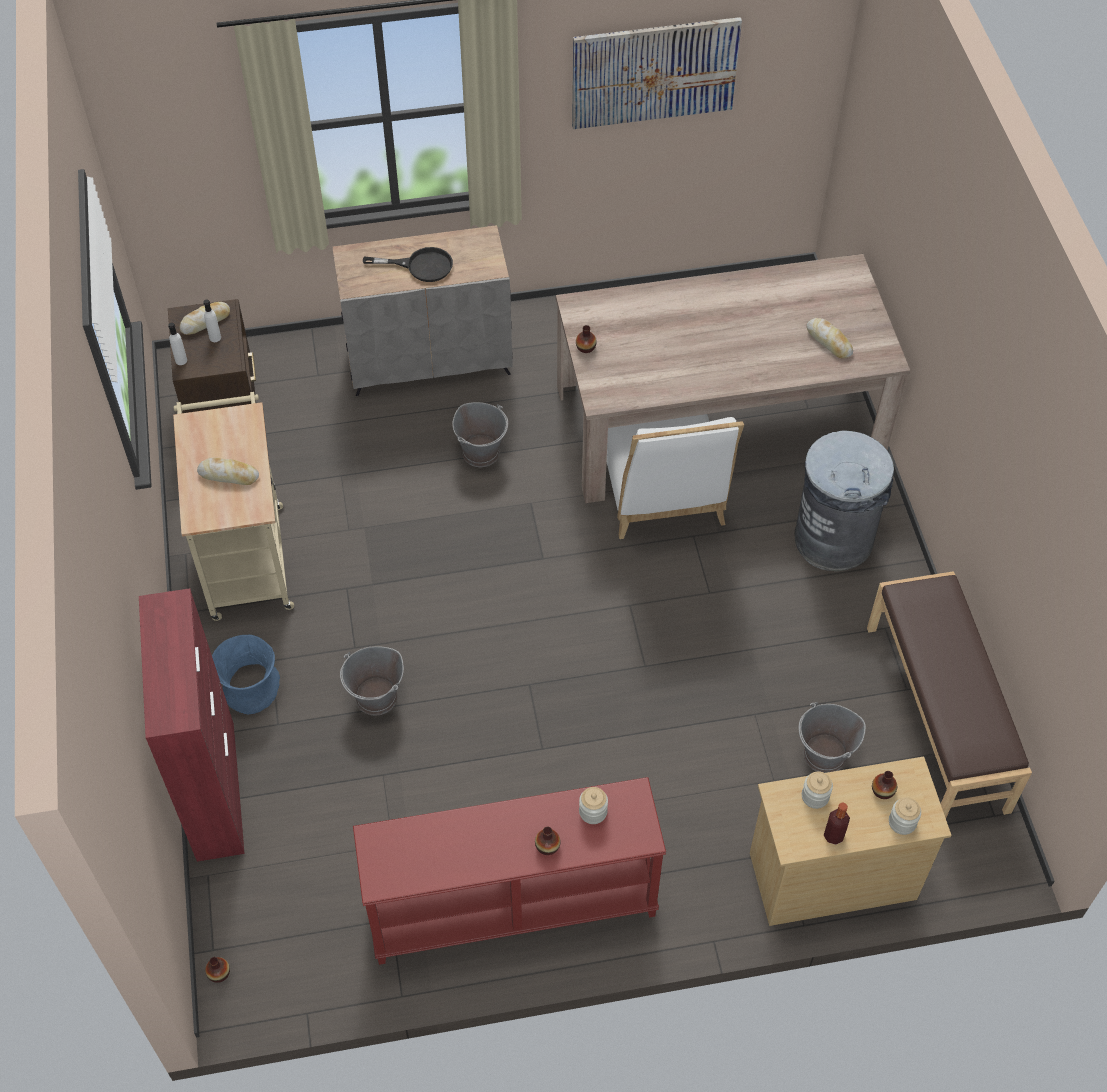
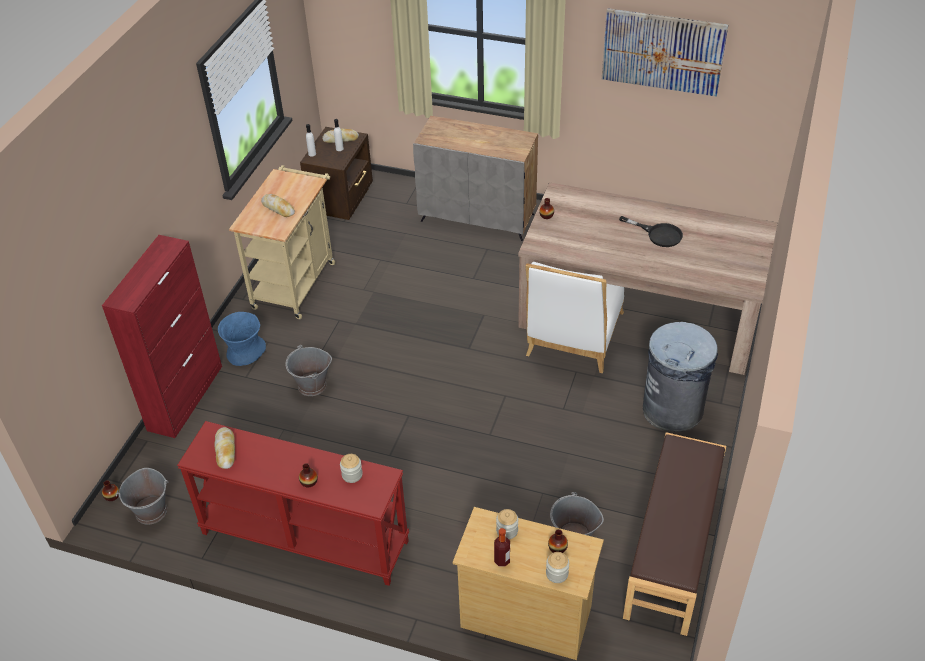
camera: 30 degrees right, 10 degrees down
black frying pan [363,247,453,282] -> black frying pan moved to [619,216,683,247]
grey bucket [452,402,508,467] -> grey bucket moved to [116,468,168,525]
bread [806,318,853,358] -> bread moved to [214,427,235,469]

